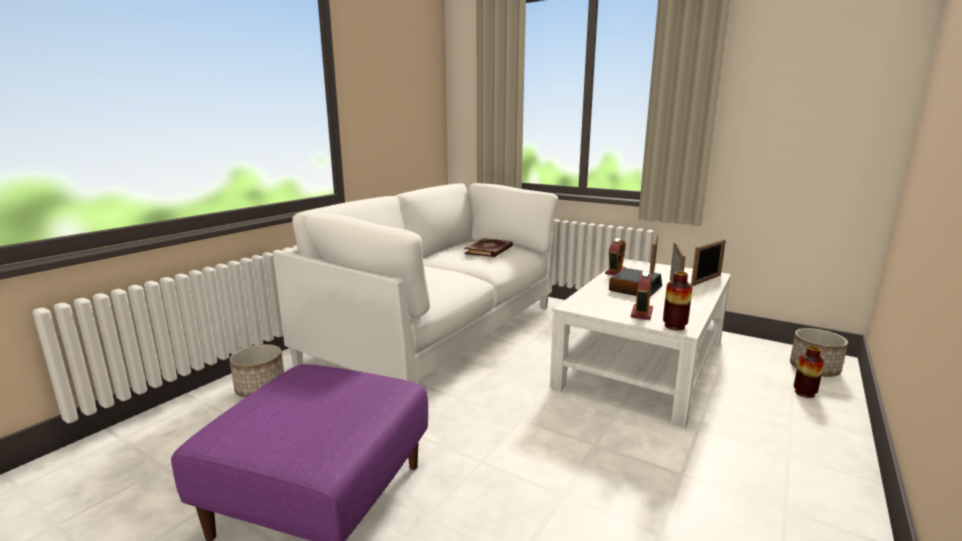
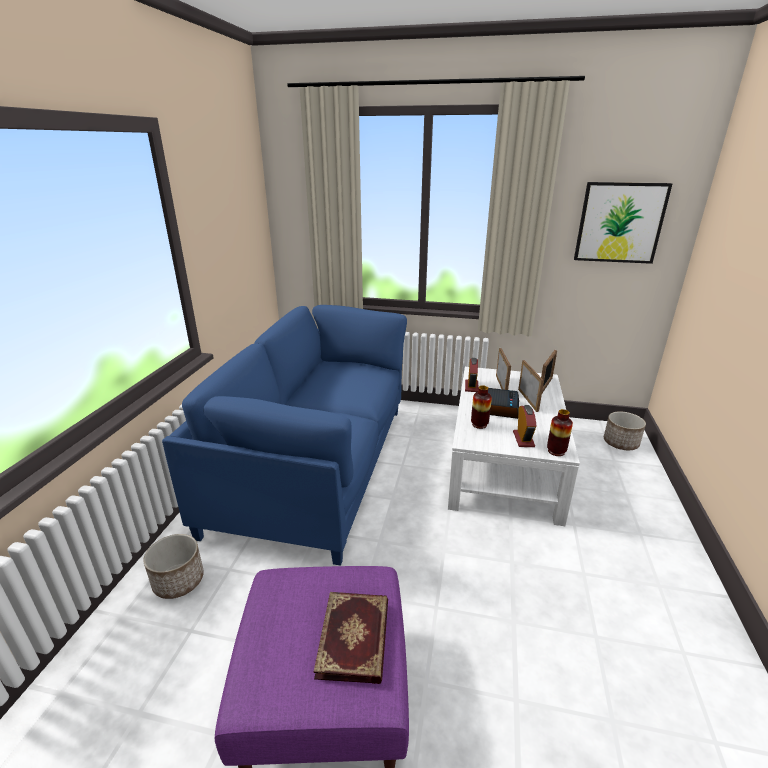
camera: 20 degrees left, 10 degrees up
white sofa [273,183,558,383] -> blue sofa [162,305,407,566]
book [464,238,513,257] -> book moved to [314,592,388,684]
vase [794,346,824,398] -> vase moved to [471,385,492,429]
none -> picture [574,182,672,264]

